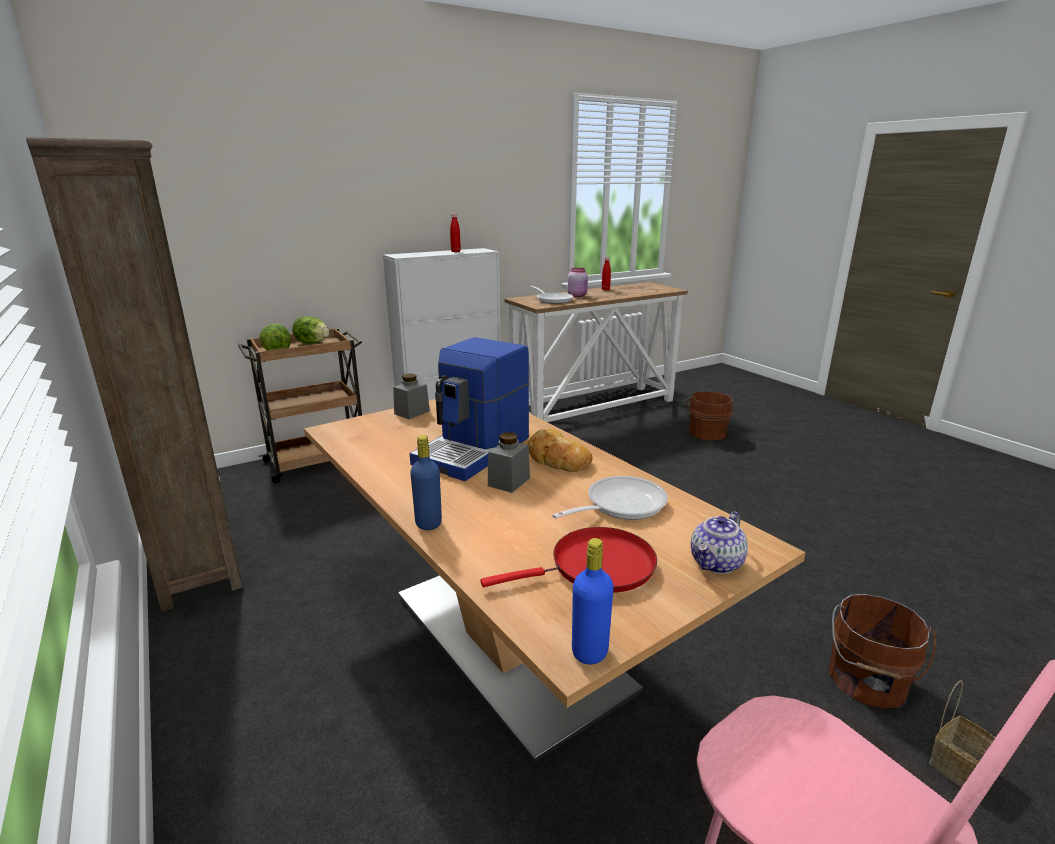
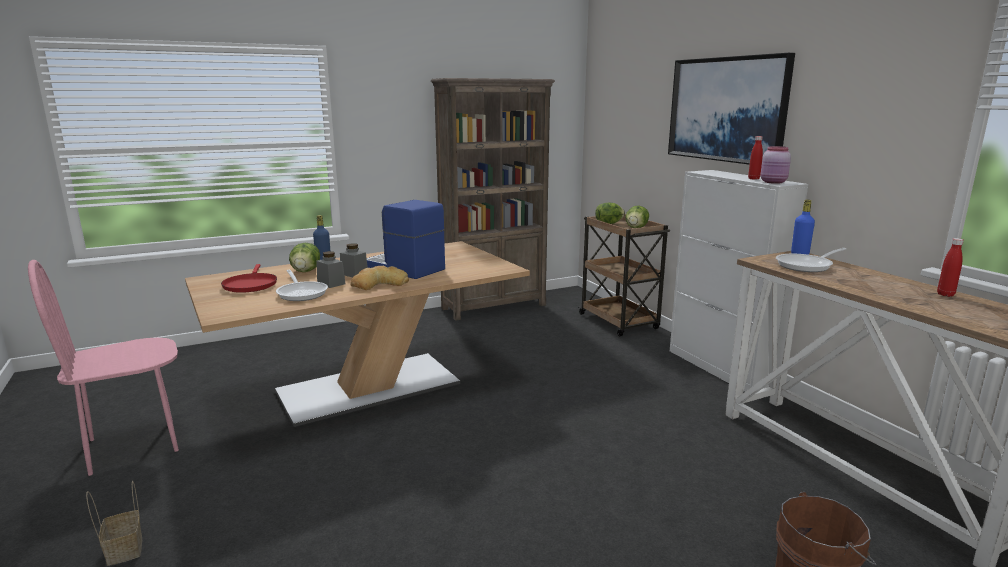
camera: 95 degrees right, 5 degrees down
grey jar [393,373,430,419] -> grey jar moved to [316,251,346,288]
pink jar [567,268,588,297] -> pink jar moved to [761,146,791,184]
blue bottle [572,538,614,665] -> blue bottle moved to [791,200,815,255]
teapot [691,511,748,574] -> none
brown bucket [829,594,937,708] -> none
none -> lettuce [289,243,320,272]
none -> picture [668,53,795,165]

